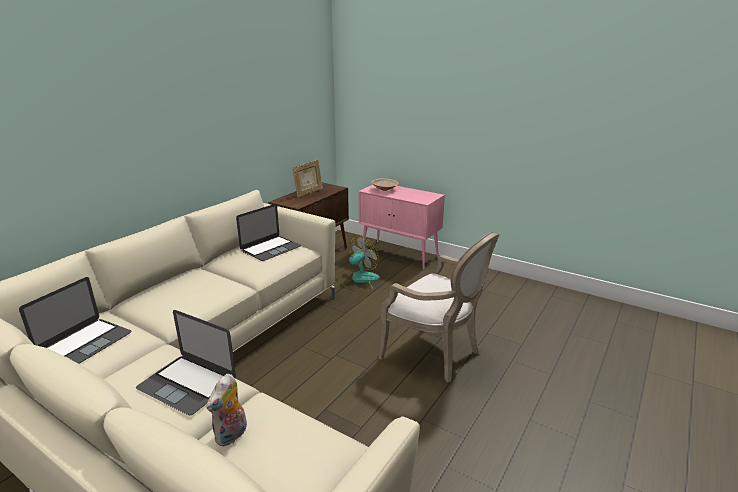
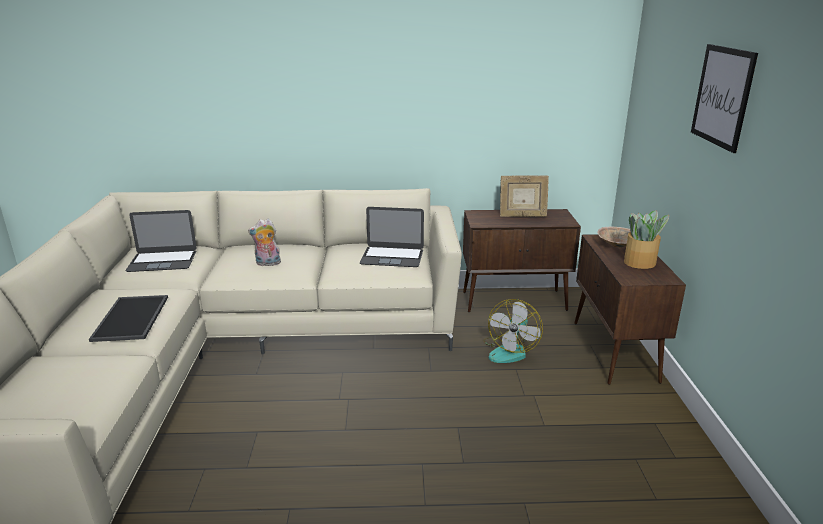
camera: 55 degrees right, 0 degrees up
laptop [136,310,236,415] -> tray [89,295,168,342]
plush toy [207,374,247,447] -> plush toy moved to [248,219,282,266]
fan [342,237,379,291] -> fan turned 105 degrees clockwise [484,299,543,363]
pink cabinet [358,185,445,270] -> brown cabinet [574,234,686,385]
armchair [378,231,499,382] -> none
none -> potted plant [624,210,669,269]
none -> picture [691,44,758,153]

